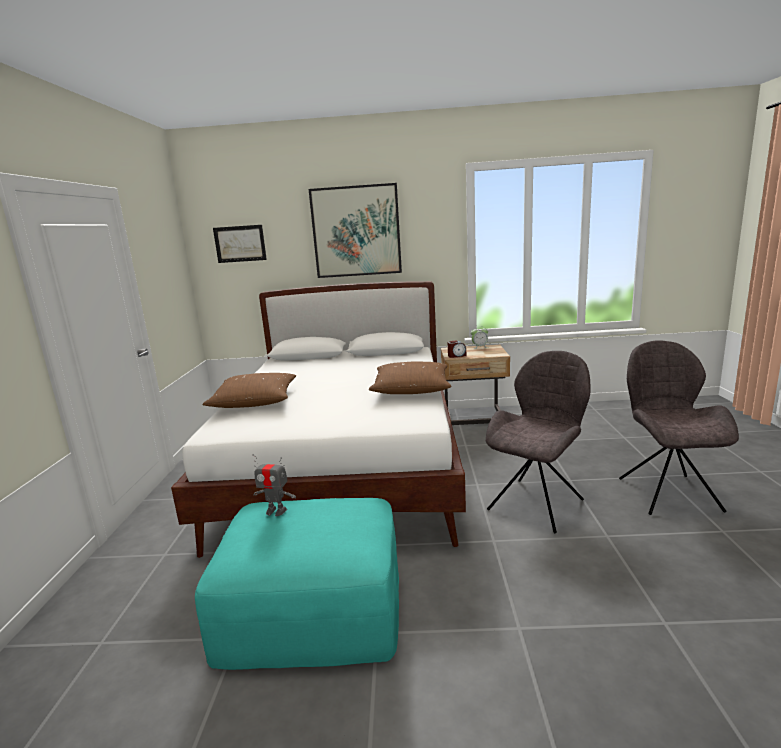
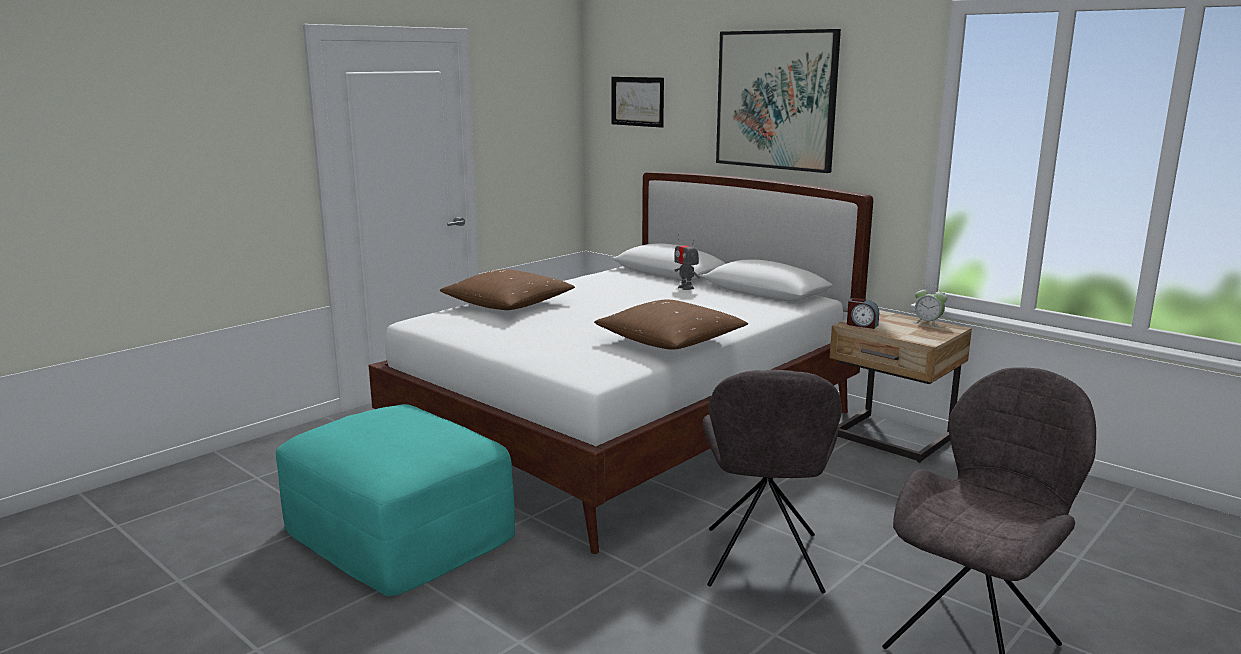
camera: 40 degrees right, 0 degrees up
toy robot [253,454,296,516] -> toy robot moved to [674,234,700,290]
grey chair [486,351,590,533] -> grey chair turned 105 degrees clockwise [703,370,842,594]

